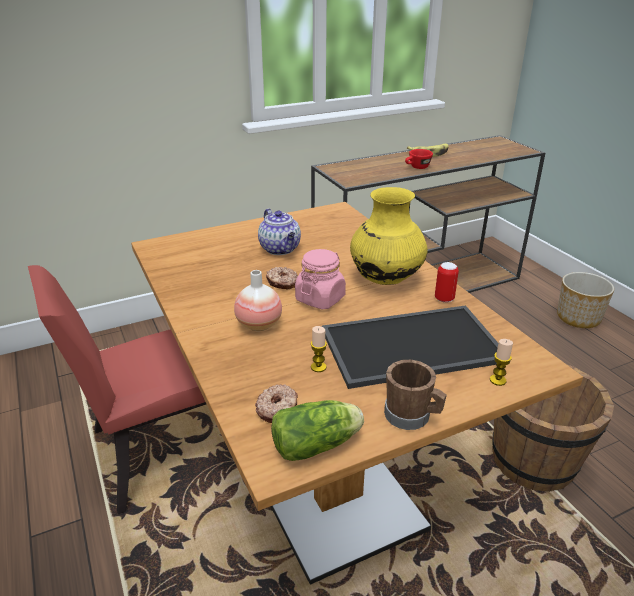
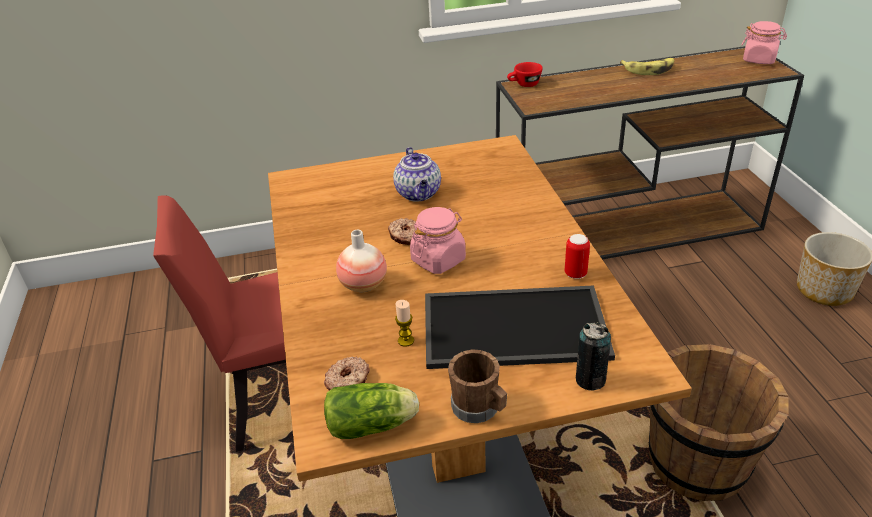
camera: 15 degrees right, 5 degrees up
yellow vase [350,187,427,285] -> none
red cup [405,149,433,169] -> red cup moved to [507,62,543,87]
candle [490,339,513,386] -> can [575,322,611,391]
none -> pink jar [742,21,787,64]

